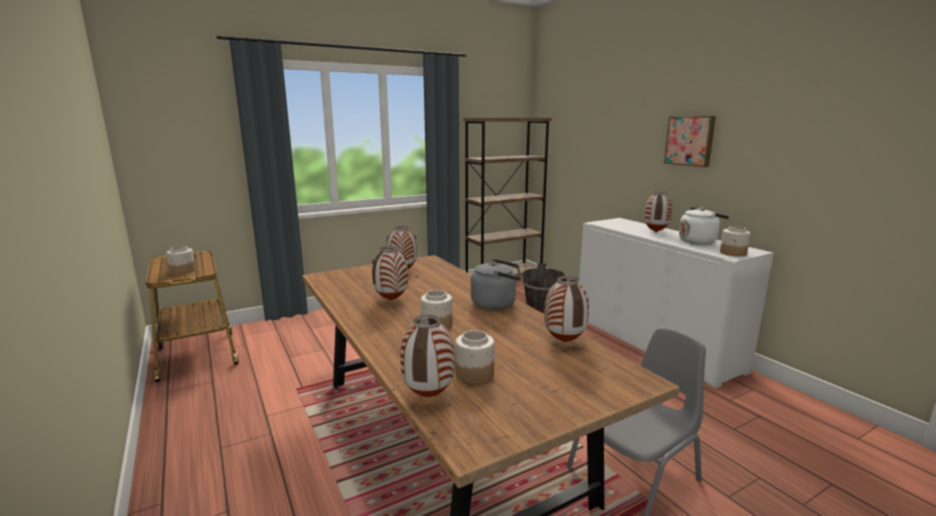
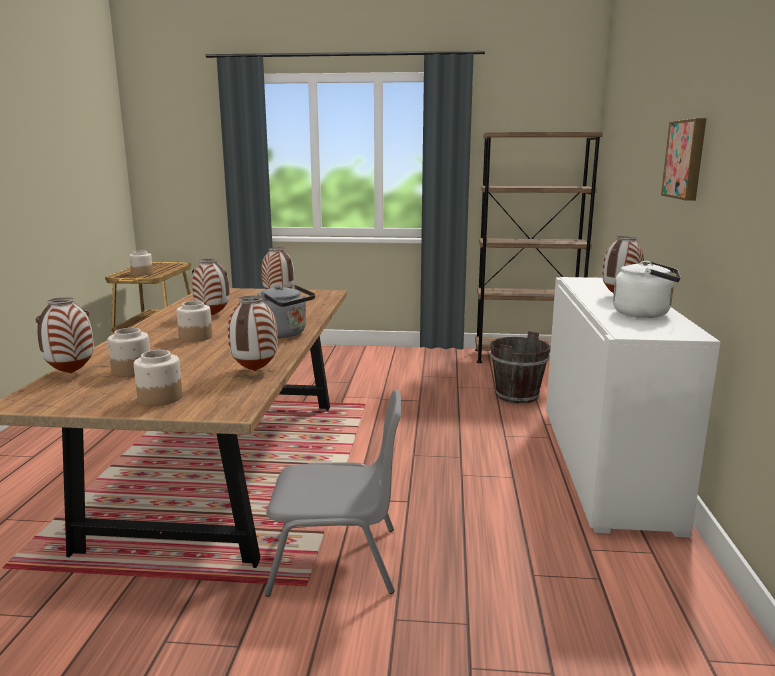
camera: 35 degrees right, 0 degrees up
jar [720,226,750,257] -> jar moved to [134,350,183,406]

